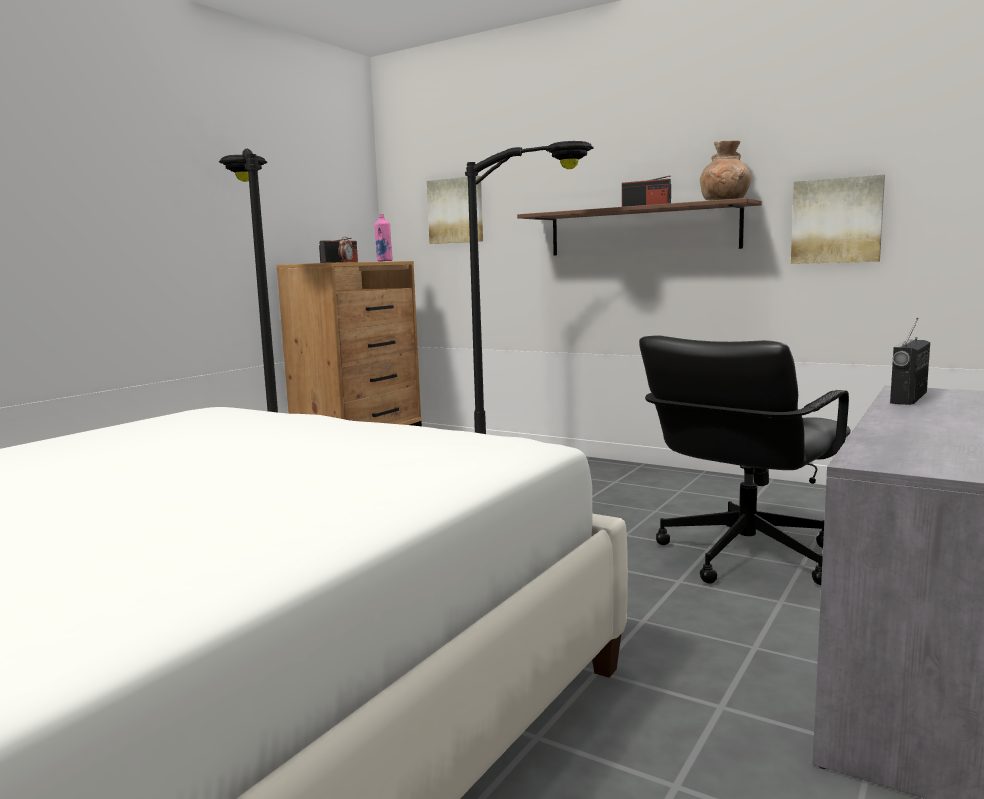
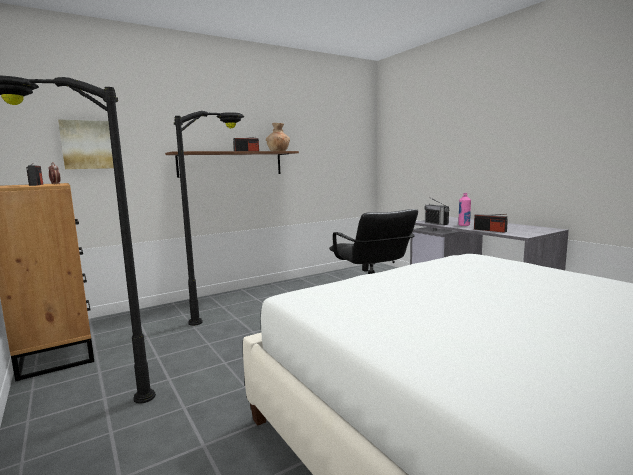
camera: 65 degrees left, 0 degrees up
pink bottle [374,214,393,262] -> pink bottle moved to [458,193,471,226]
picture [791,175,885,264] -> none
none -> radio [474,214,508,233]

